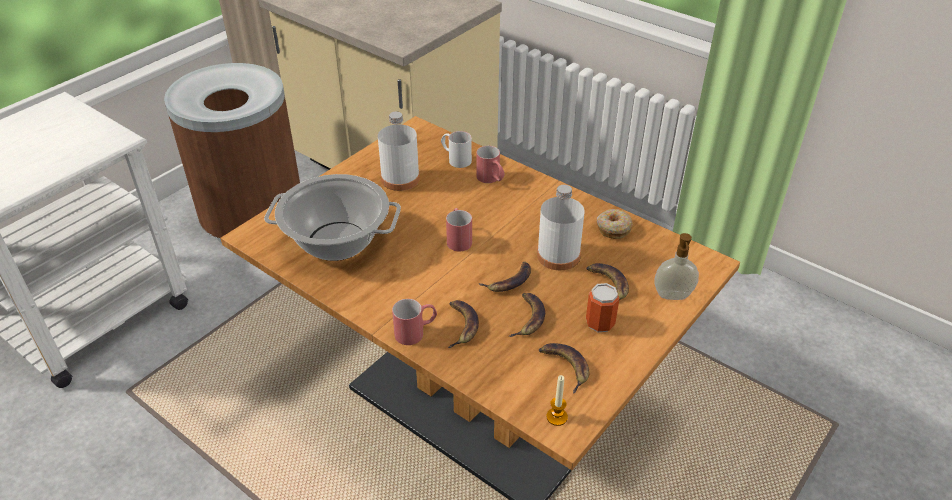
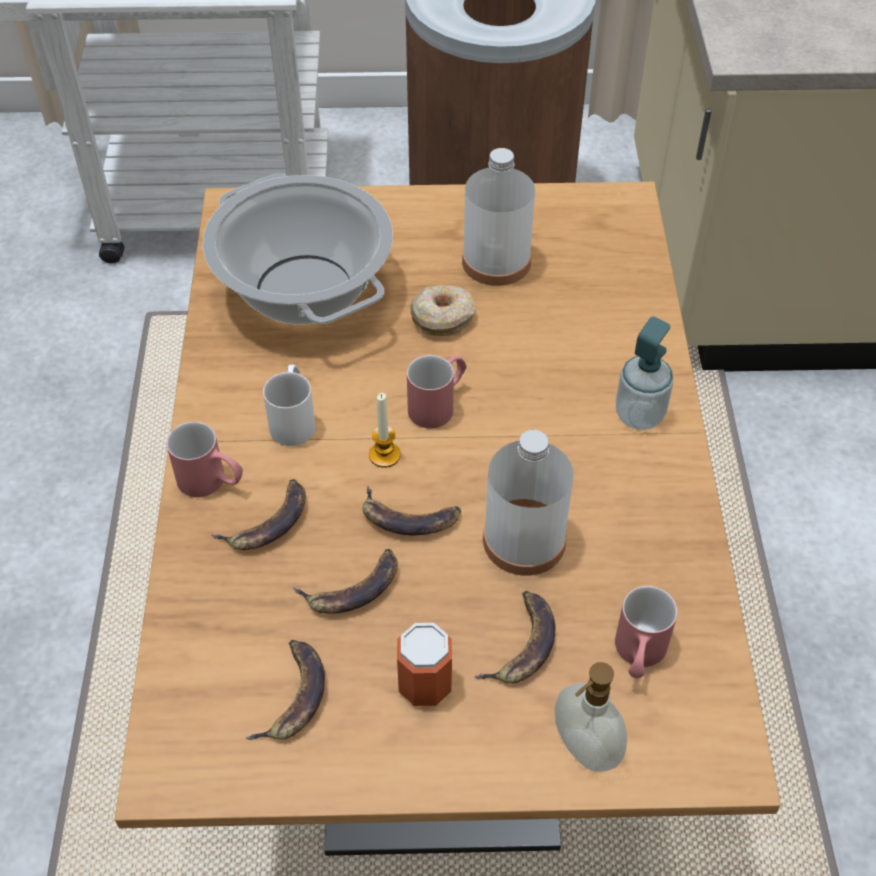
camera: 50 degrees right, 10 degrees up
white mug [441,131,472,168] -> white mug moved to [263,365,315,446]
red mug [476,146,505,183] -> red mug moved to [615,586,678,678]
candle [546,375,568,426] -> candle moved to [369,393,400,468]
donut [597,209,633,239] -> donut moved to [411,285,475,336]
none -> soap dispenser [616,316,673,430]

